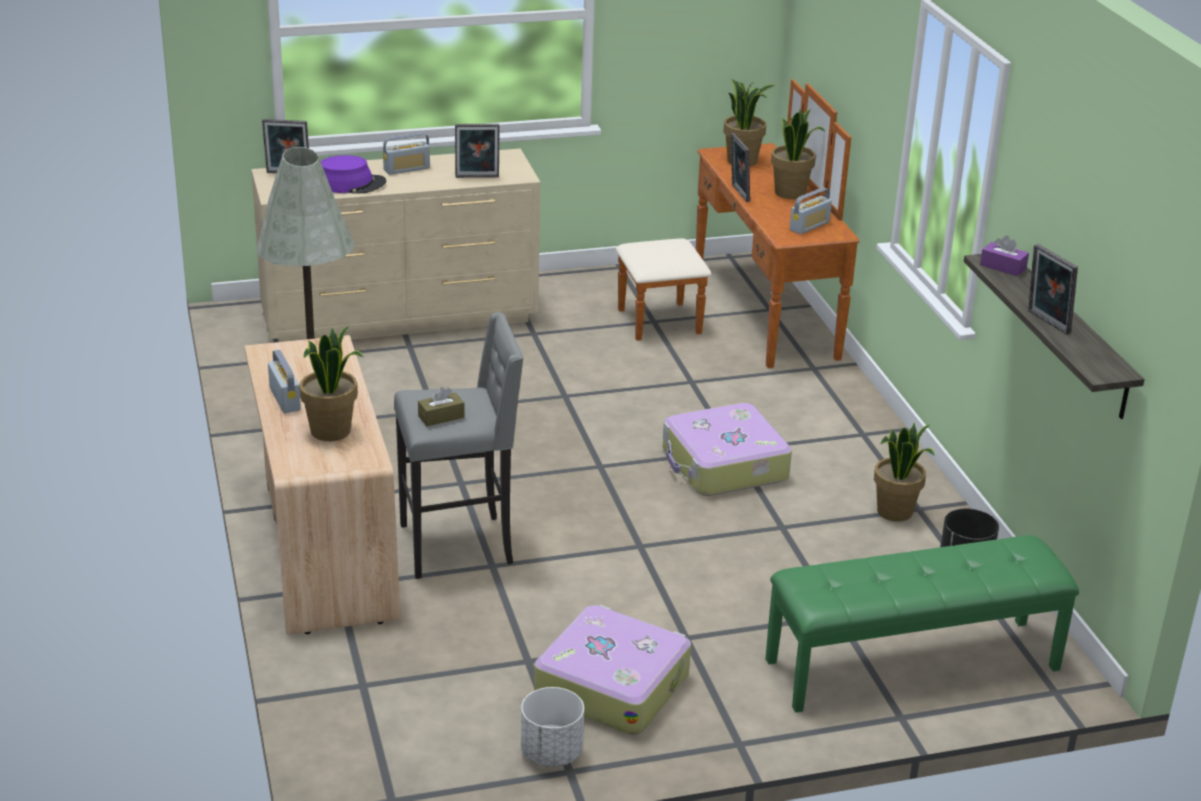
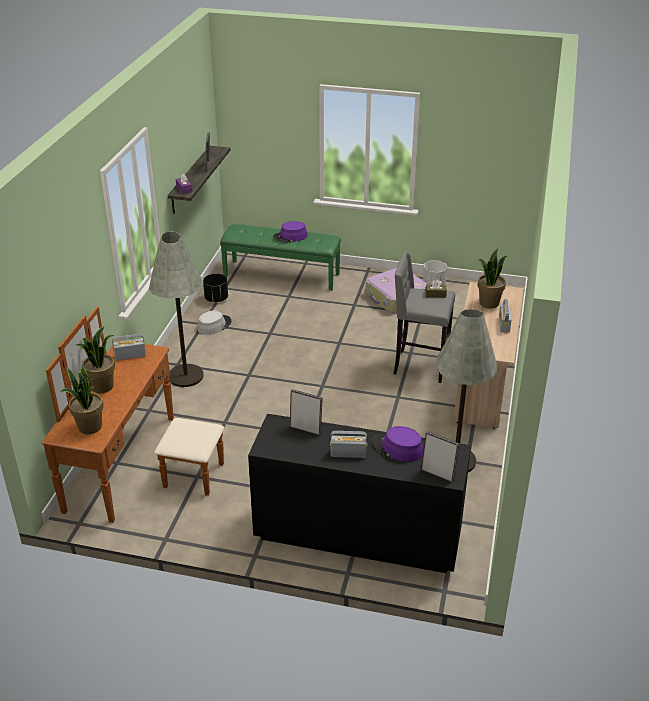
camera: 150 degrees left, 5 degrees up
beige dresser [251,149,540,342] -> black dresser [248,414,471,573]
suitcase [663,403,792,496] -> none
picture frame [731,133,750,202] -> none
potted plant [874,422,934,522] -> grey hat [198,310,231,335]
none -> grey floor lamp [149,231,204,387]
none -> purple hat [273,221,308,243]

